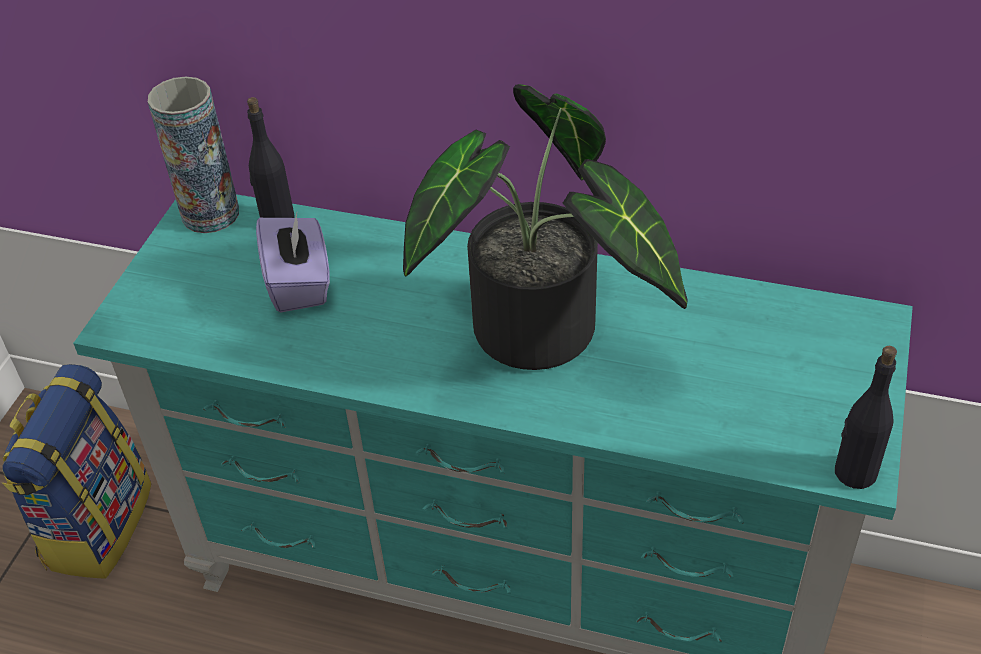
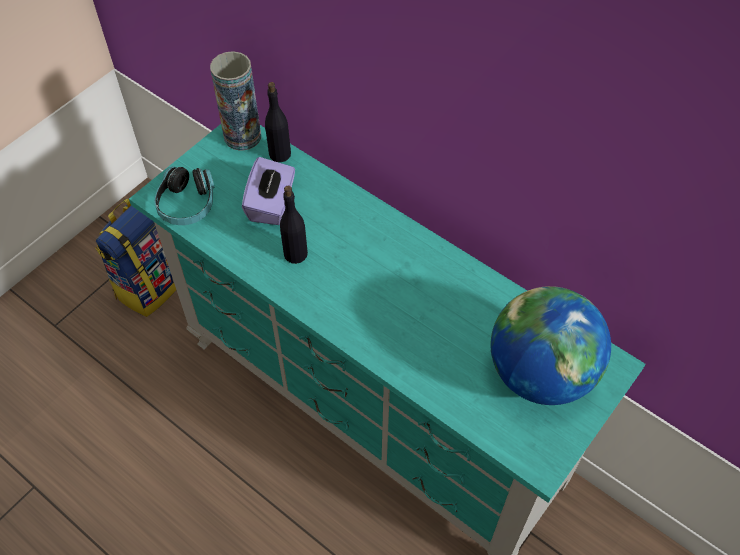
camera: 20 degrees right, 10 degrees up
potted plant [403,84,688,370] -> none
black bottle [835,346,897,489] -> black bottle moved to [280,186,308,264]
none -> headphones [154,166,214,225]
none -> globe [491,286,611,405]

